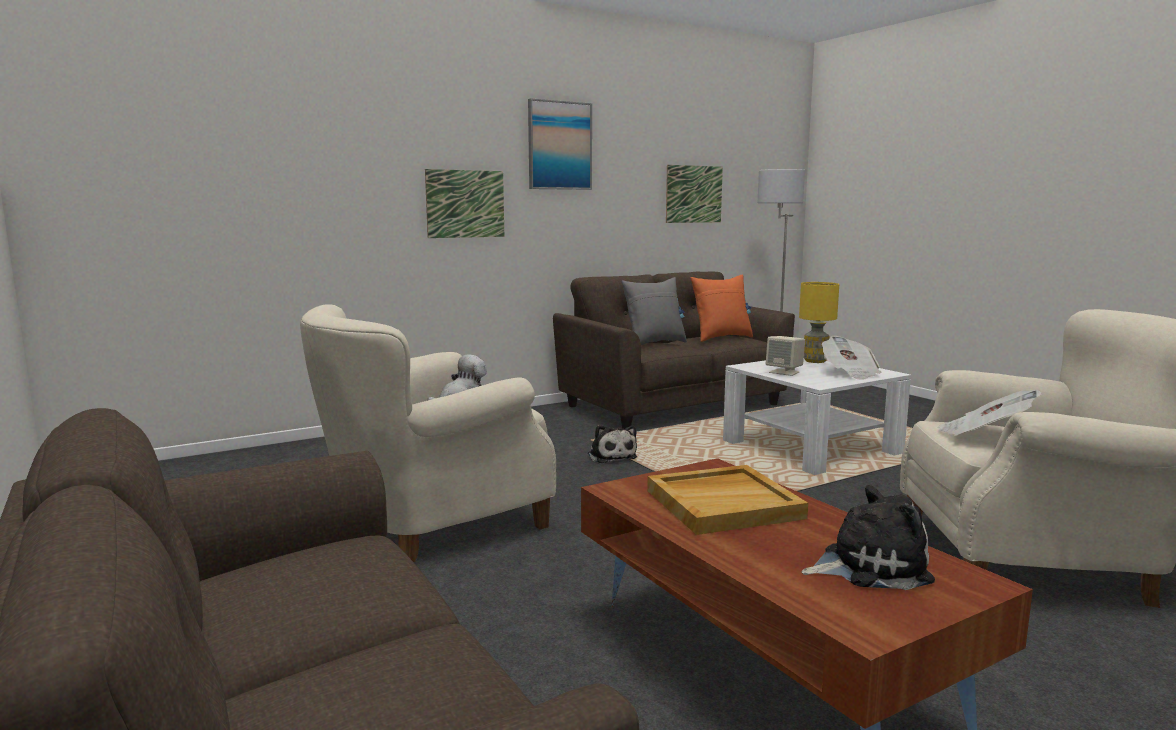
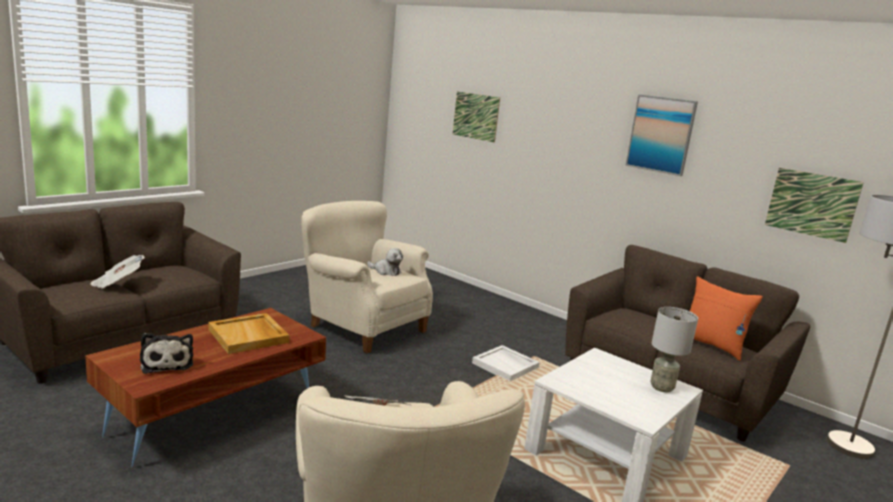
camera: 70 degrees right, 5 degrees up
picture [425,169,504,238] -> picture moved to [453,91,500,143]
plush toy [588,425,637,463] -> white tray [472,345,540,381]
grey pillow [621,277,687,345] -> none
beige speaker [766,336,805,376] -> none
yellow table lamp [799,282,839,363] -> grey table lamp [650,307,698,392]
newspaper [822,336,882,380] -> newspaper moved to [90,255,145,289]

